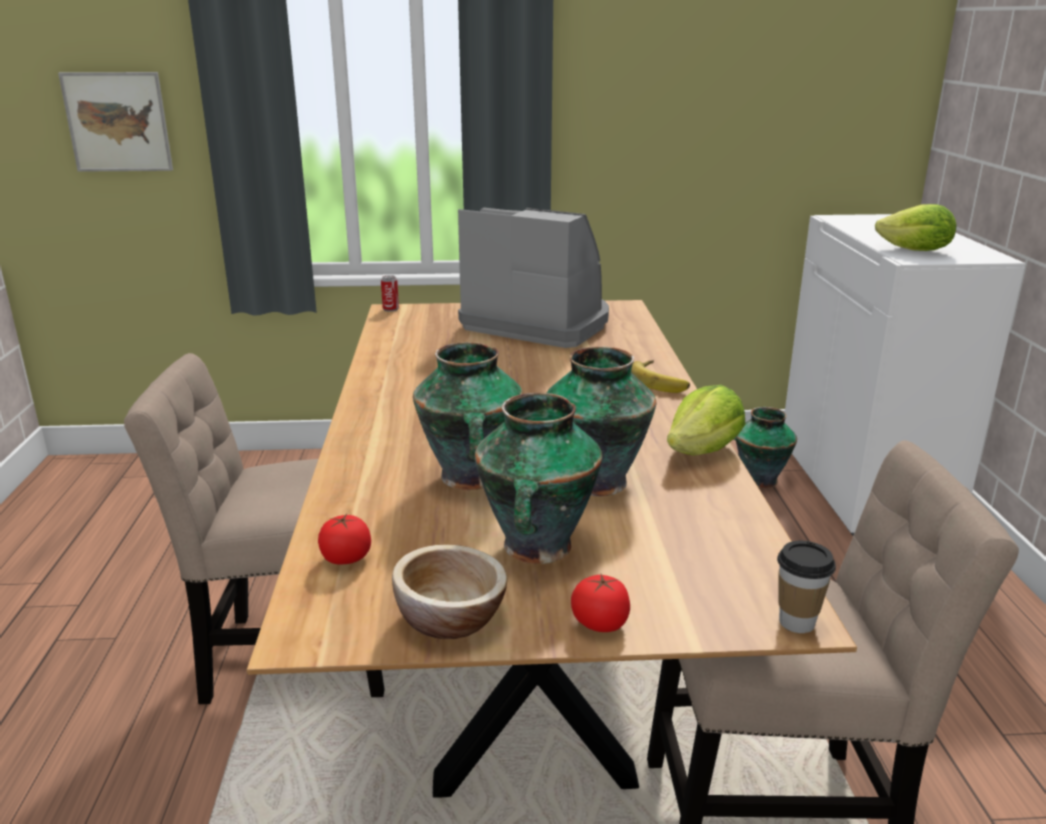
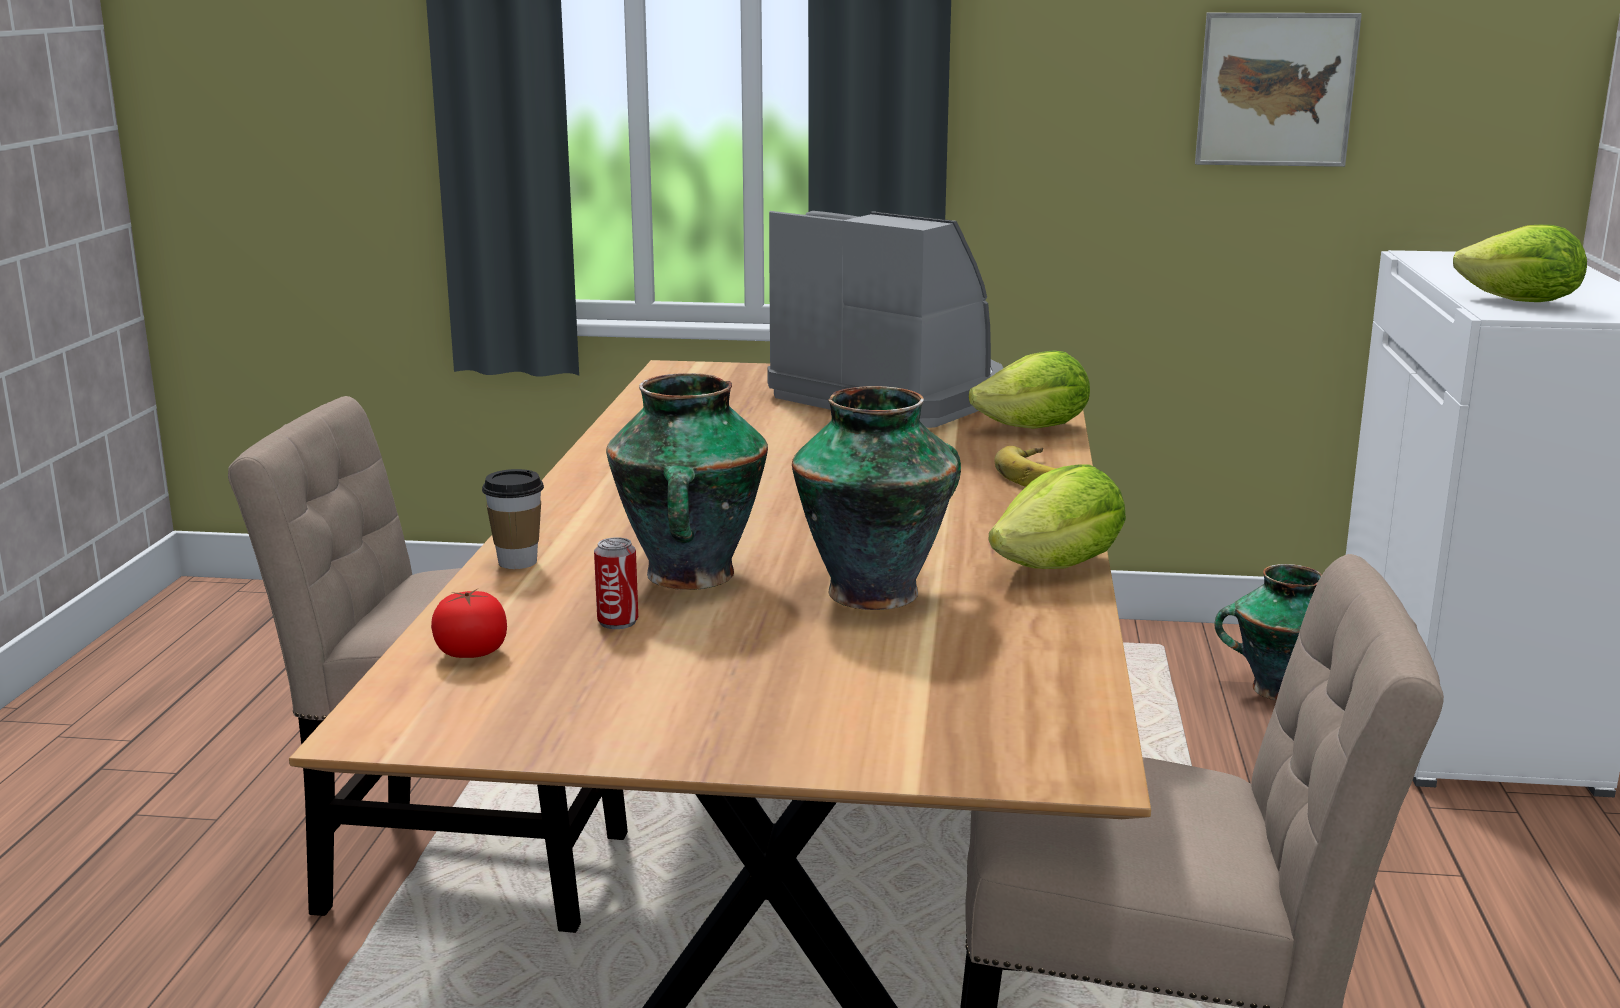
camera: 10 degrees right, 5 degrees down
picture [58,72,173,172] -> picture moved to [1195,13,1362,167]
can [381,275,399,312] -> can moved to [594,537,638,629]
bowl [392,545,507,639] -> none
vase [475,393,603,564] -> none
tomato [571,574,630,632] -> none
cup [777,541,836,633] -> cup moved to [482,469,544,569]
none -> lettuce [969,350,1090,429]

